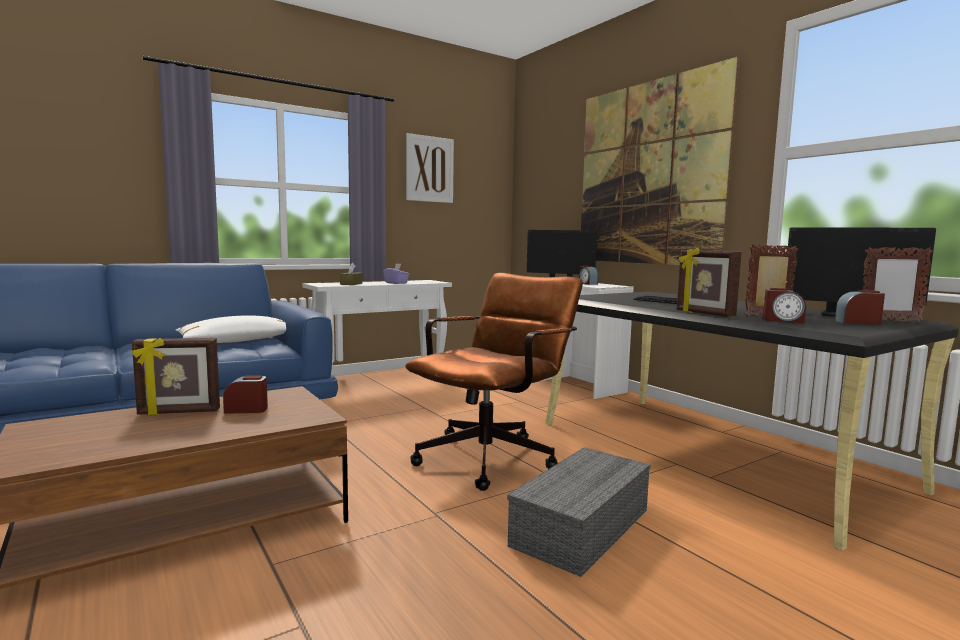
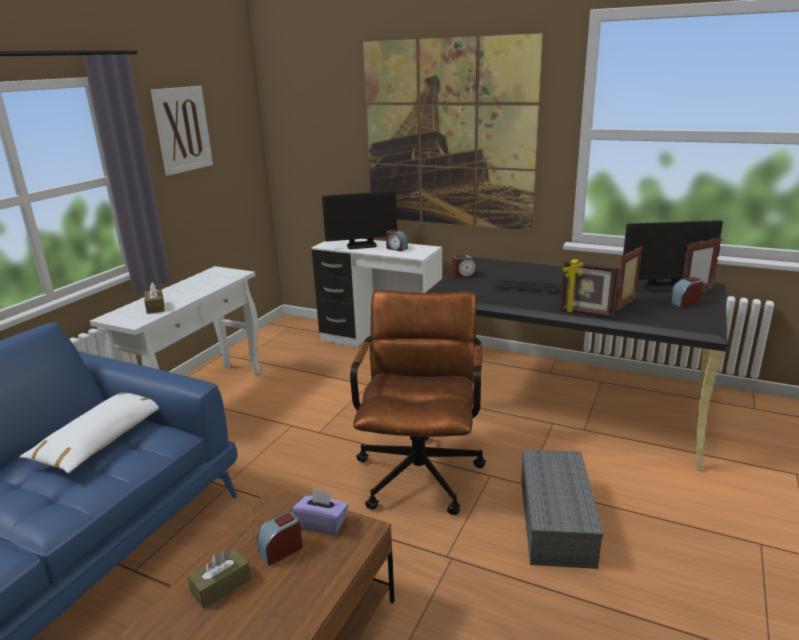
camera: 30 degrees left, 15 degrees up
picture frame [132,338,220,415] -> brown tissue box [187,548,251,609]
purple tissue box [383,264,410,284] -> purple tissue box moved to [292,489,348,535]
alarm clock [763,288,806,323] -> alarm clock moved to [452,255,477,278]

